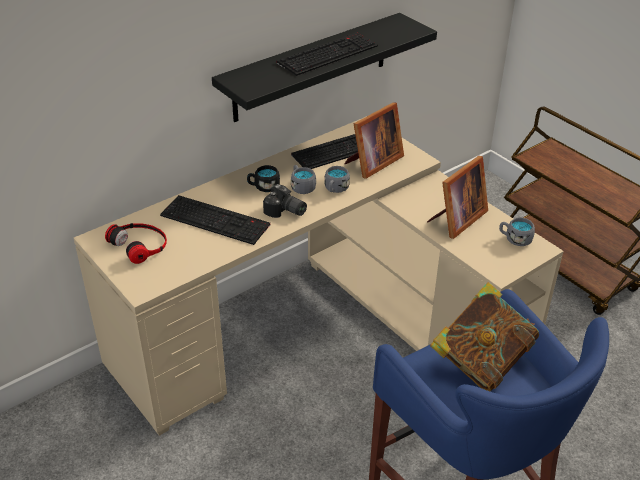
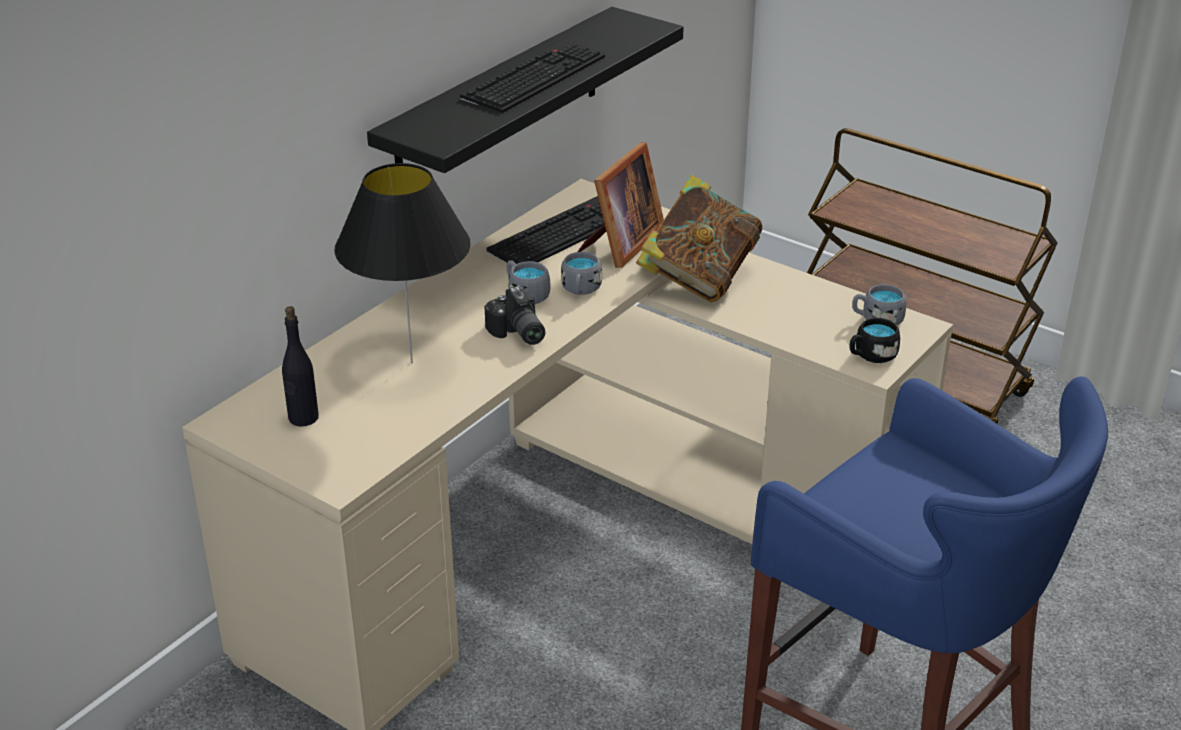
camera: 15 degrees left, 5 degrees down
headphones [105,223,167,264] -> black bottle [282,306,319,427]
keyboard [160,195,270,245] -> black table lamp [334,163,471,364]
black mug [247,165,280,192] -> black mug moved to [850,318,900,363]
camera [263,184,307,218] -> camera turned 45 degrees clockwise [485,286,545,345]
picture frame [427,156,488,239] -> none
book [430,282,539,392] -> book moved to [636,175,762,302]

